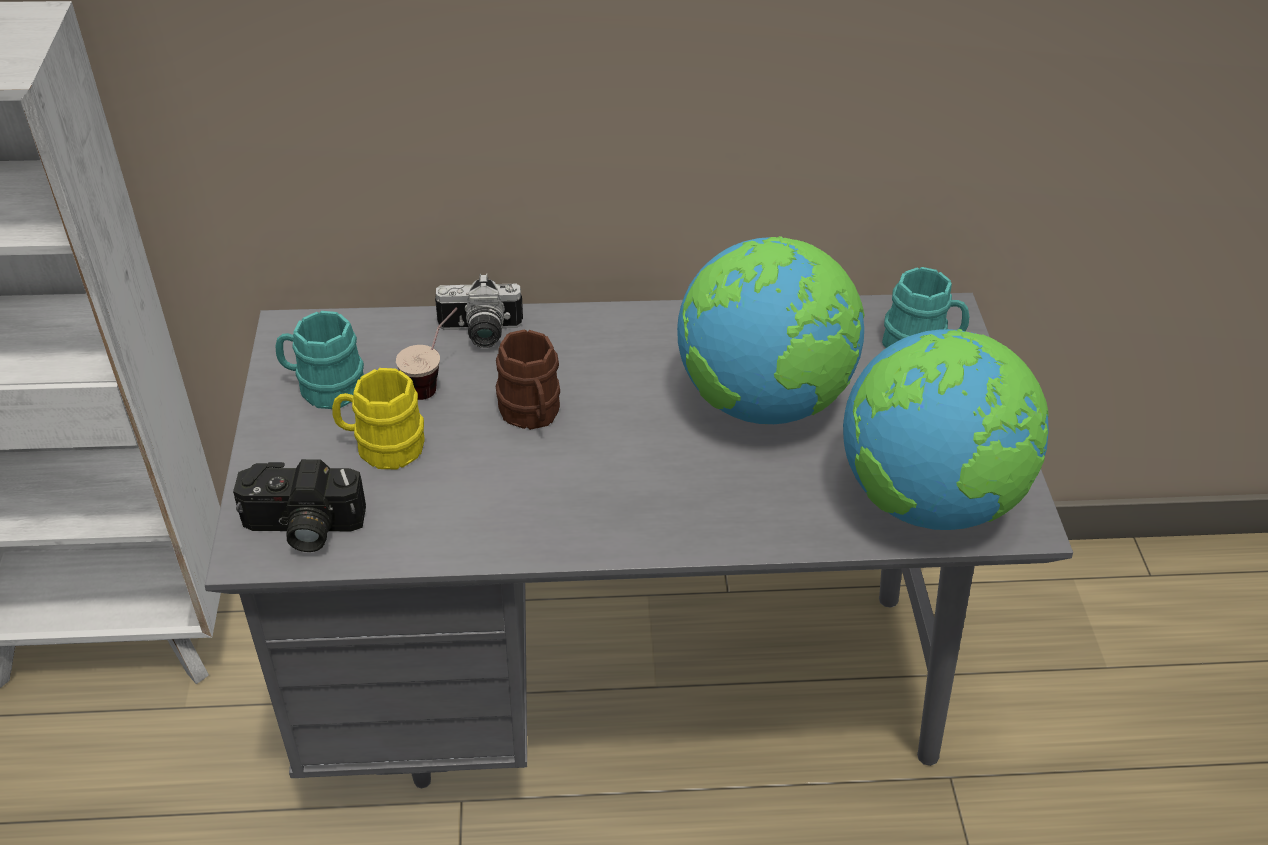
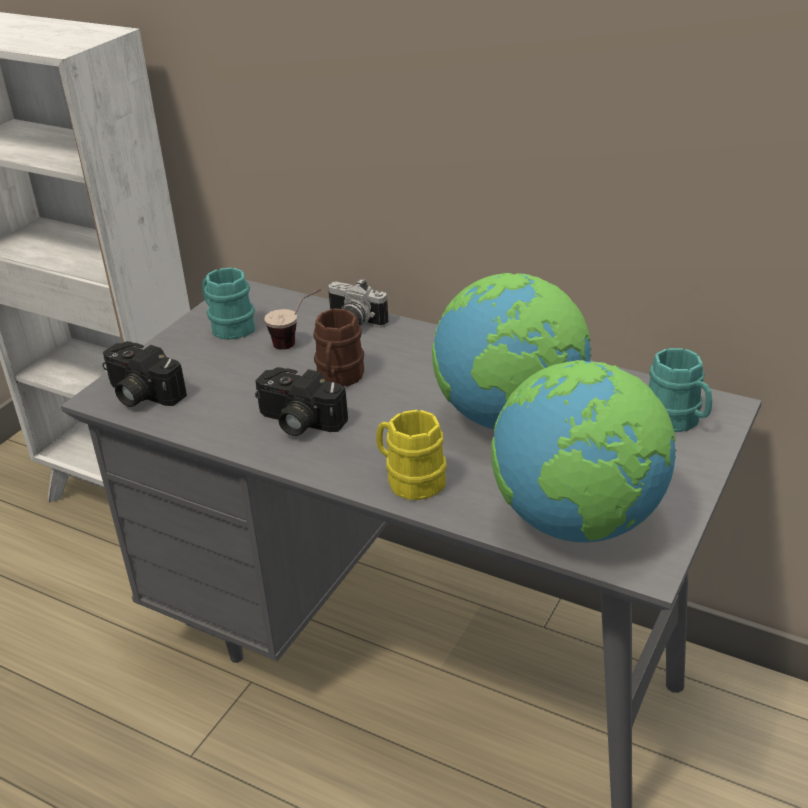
camera: 35 degrees right, 10 degrees down
yellow mug [332,368,425,469] -> yellow mug moved to [376,410,447,500]
none -> camera [255,367,348,436]

